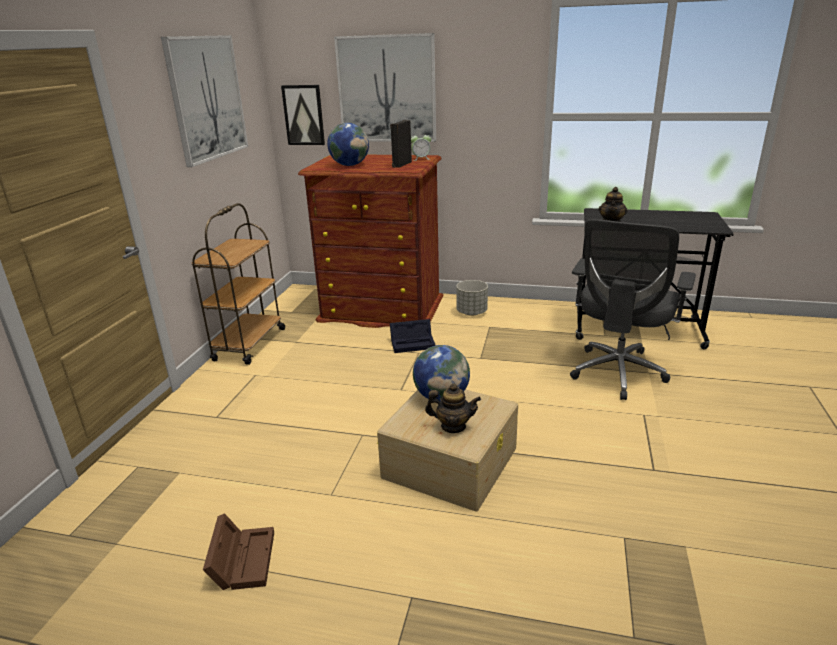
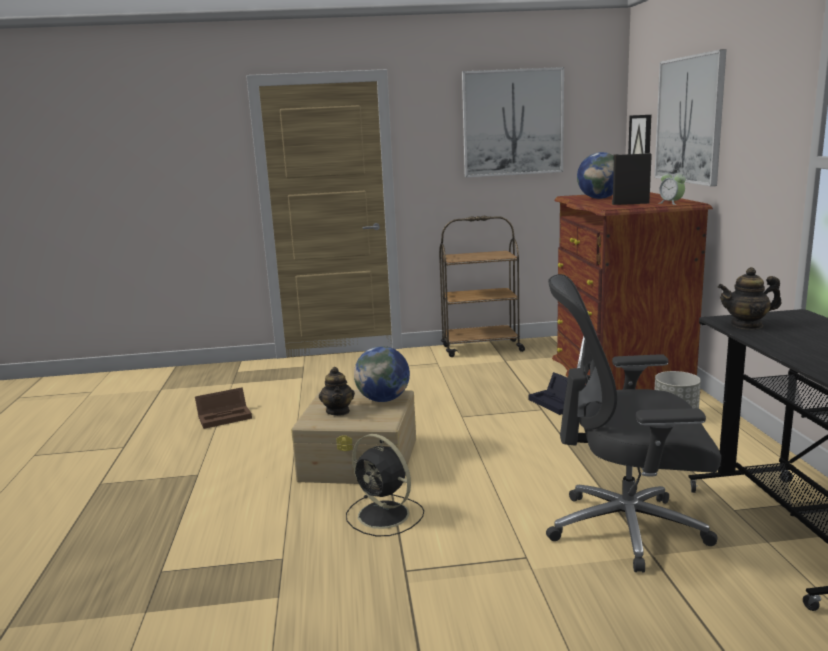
camera: 70 degrees right, 10 degrees down
none -> black fan [346,434,424,536]

